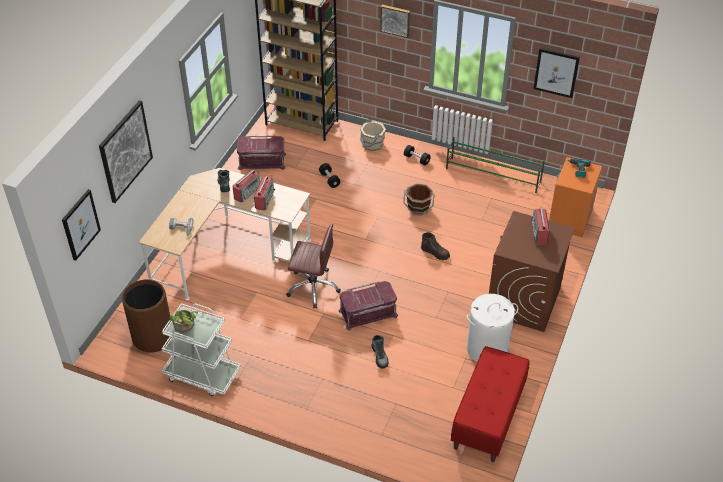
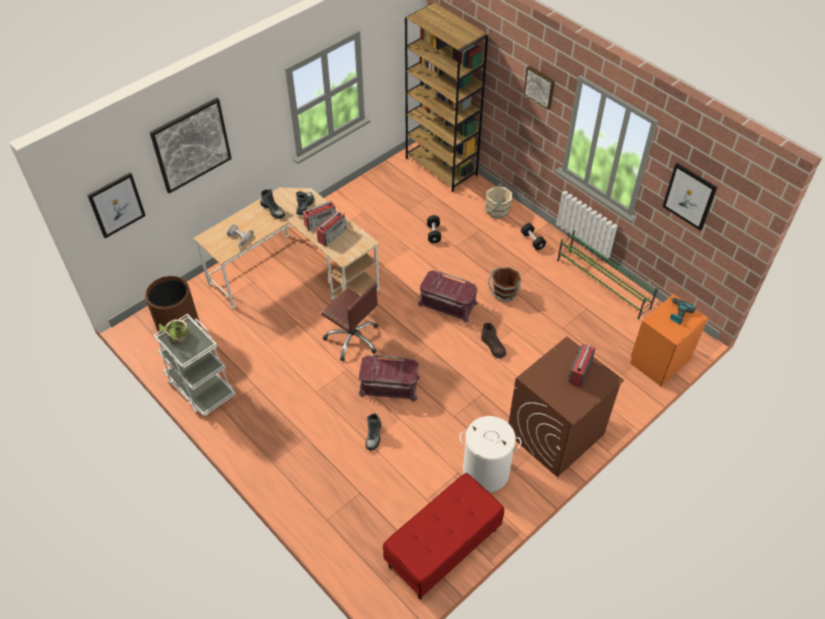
camera: 25 degrees right, 5 degrees up
red storage box [237,136,287,170] -> red storage box moved to [418,270,478,322]
none -> boot [260,189,285,219]

